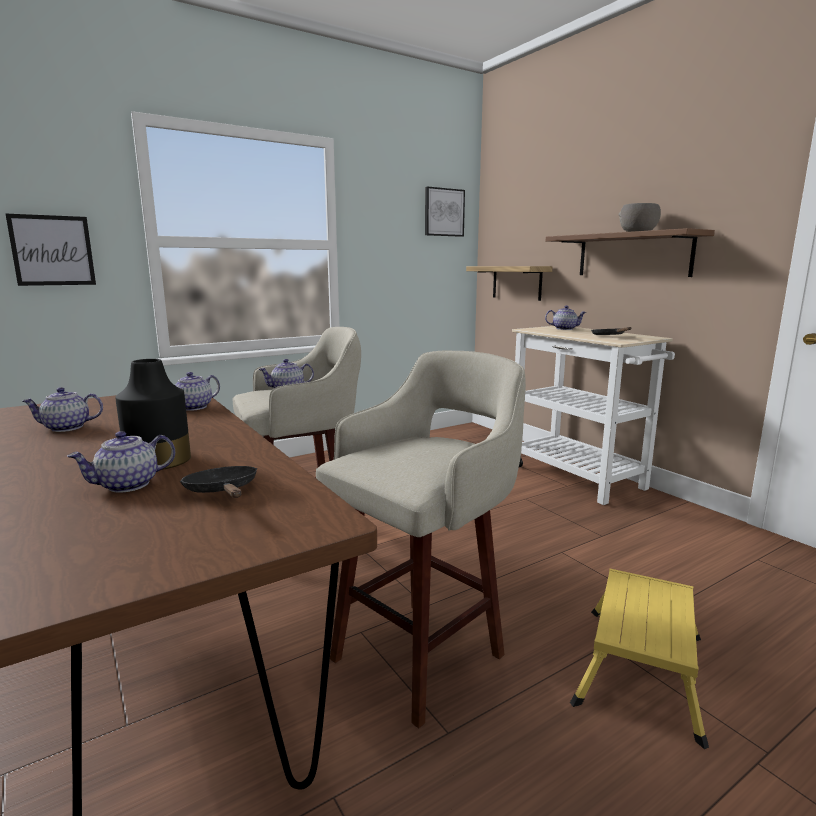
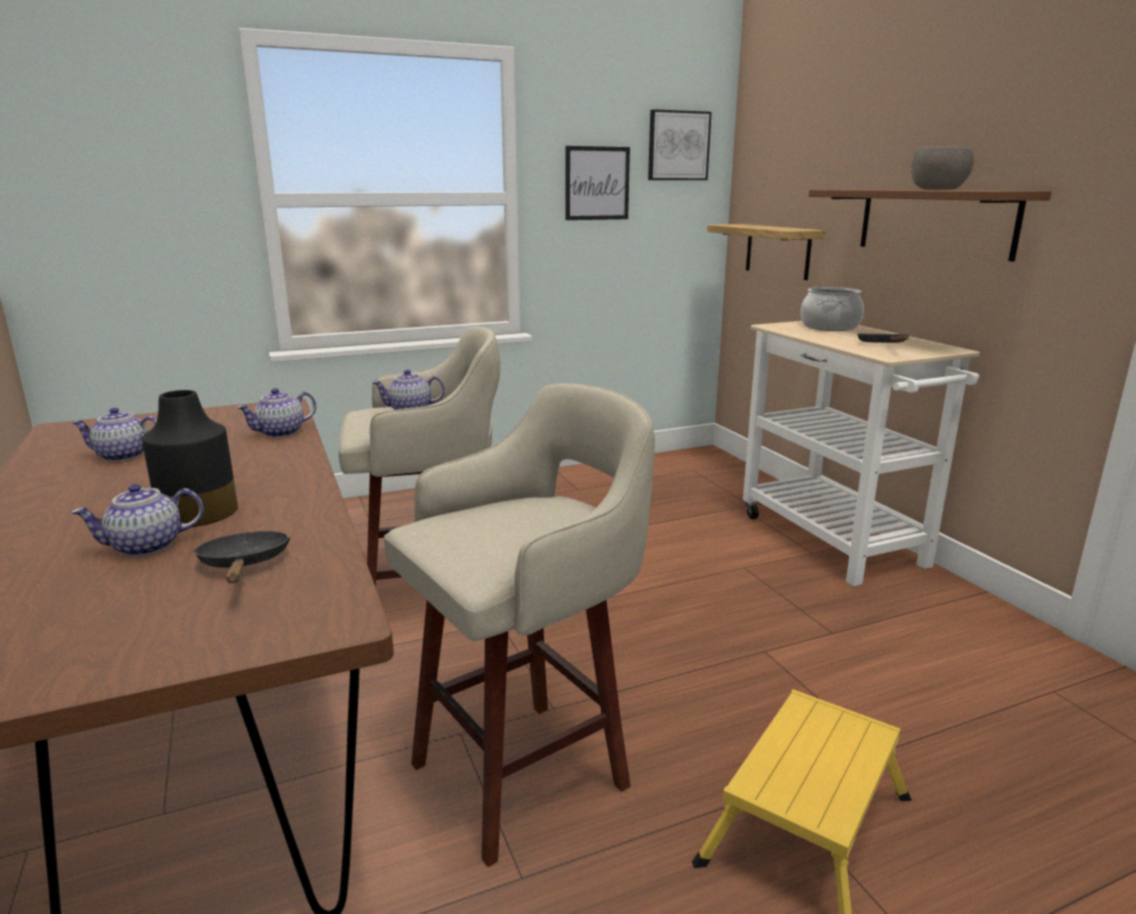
camera: 10 degrees right, 5 degrees up
picture [6,214,96,286] -> picture moved to [565,146,630,220]
teapot [545,306,586,330] -> cooking pot [801,287,864,331]

